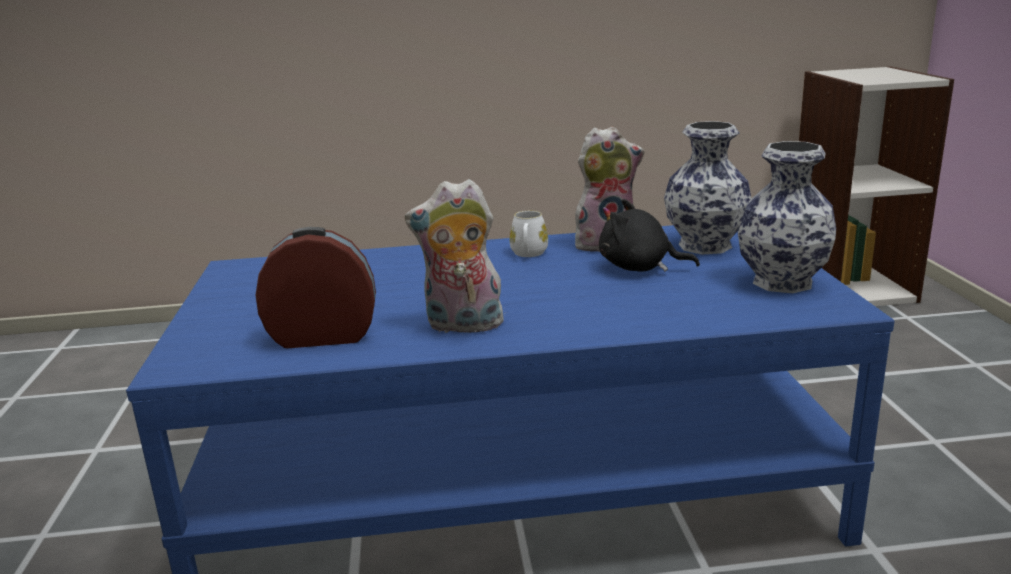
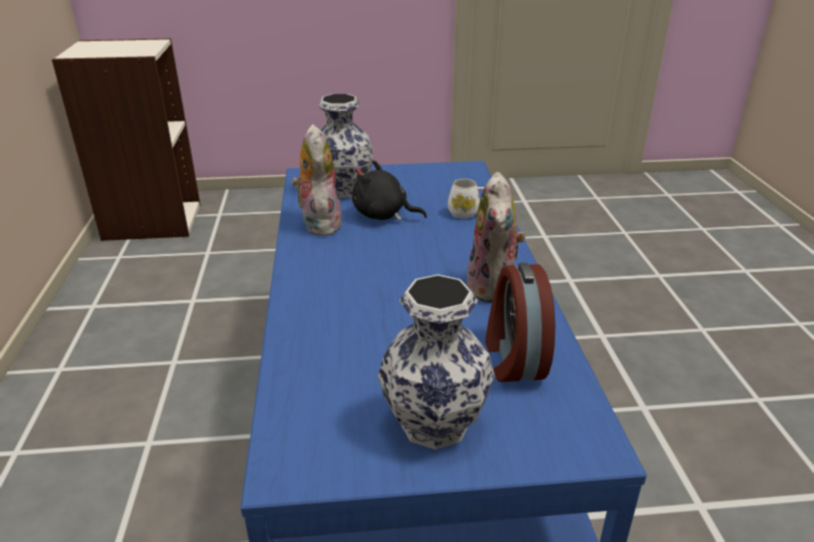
camera: 90 degrees left, 10 degrees up
white mug [510,210,548,257] -> white mug moved to [448,179,485,219]
black plush toy [599,199,700,272] -> black plush toy turned 90 degrees clockwise [352,160,427,221]
vase [738,141,836,293] -> vase moved to [378,274,495,450]

